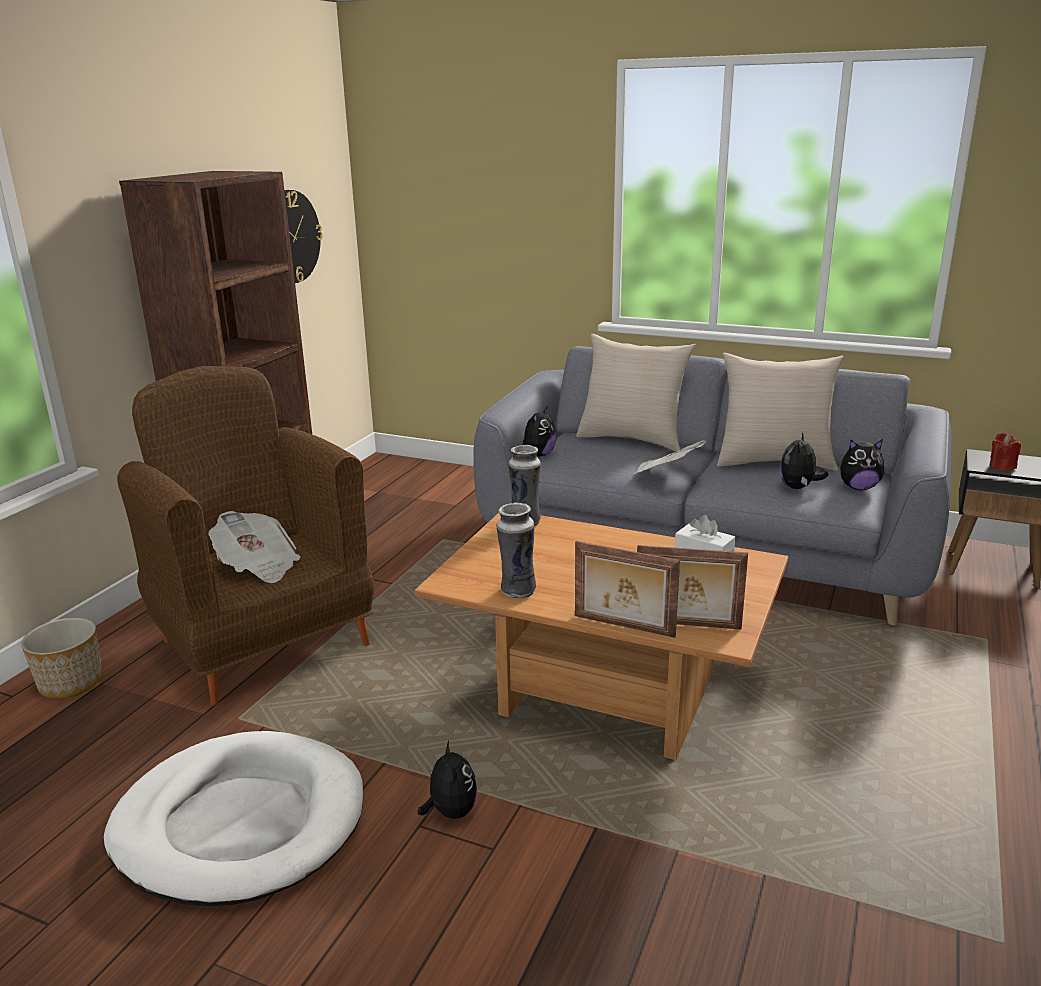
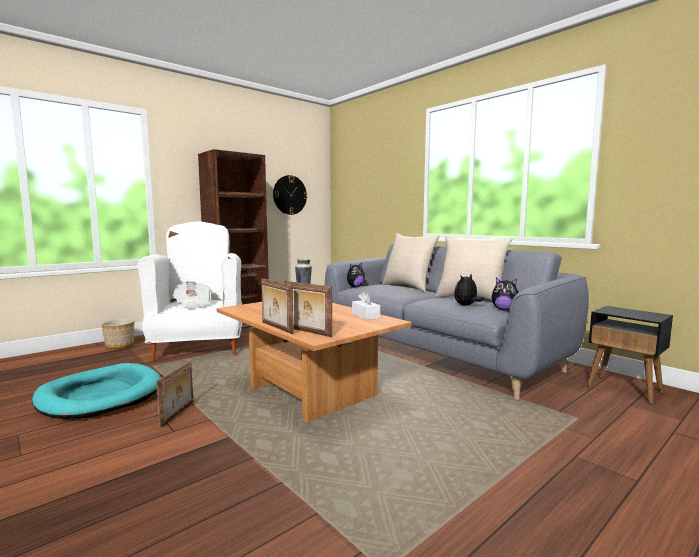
camera: 25 degrees right, 15 degrees down
white dog bed [104,731,363,906] -> turquoise dog bed [32,363,161,419]
brown armchair [117,366,375,705] -> white armchair [138,221,242,361]
plush toy [418,740,477,819] -> picture frame [157,361,193,427]
vase [496,503,536,599] -> none
newspaper [632,440,706,475] -> none
red candle [990,433,1021,471] -> none

